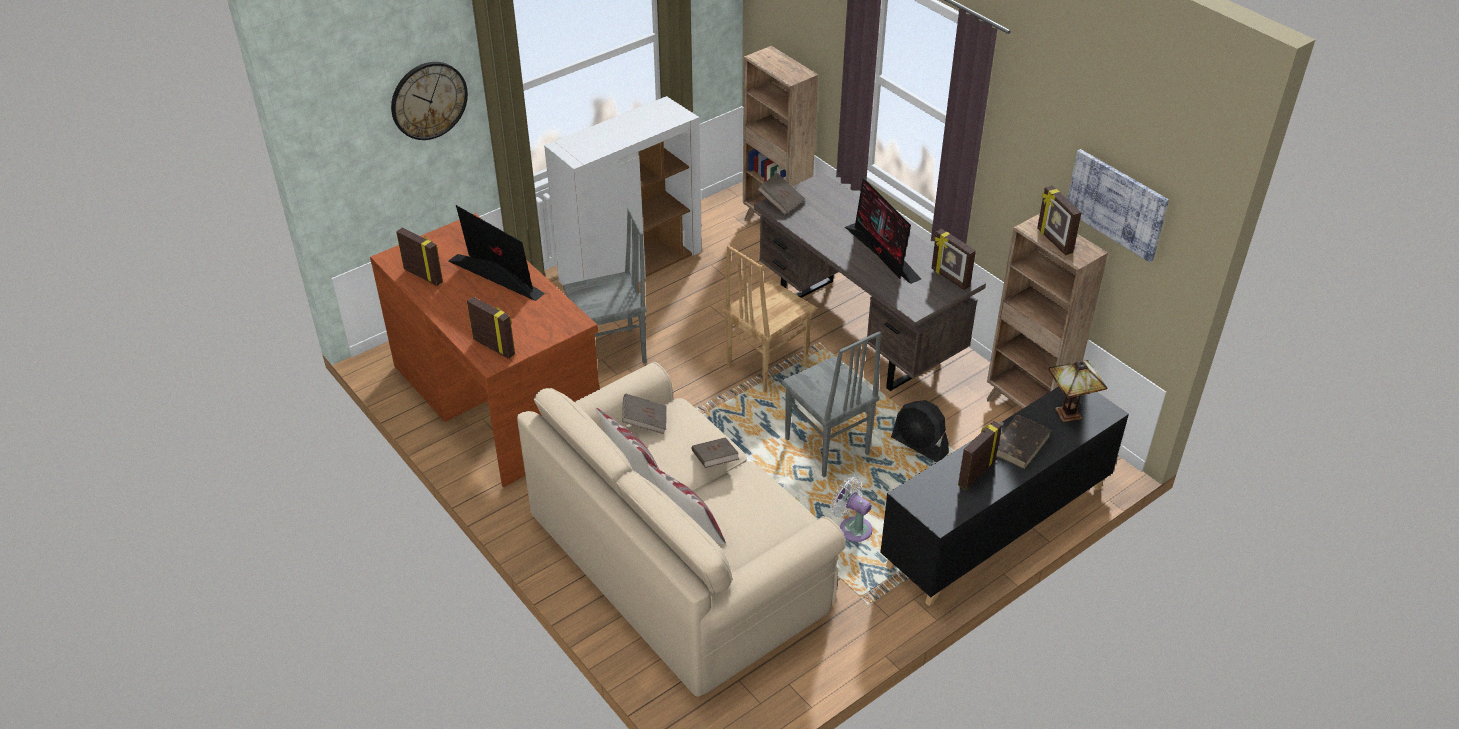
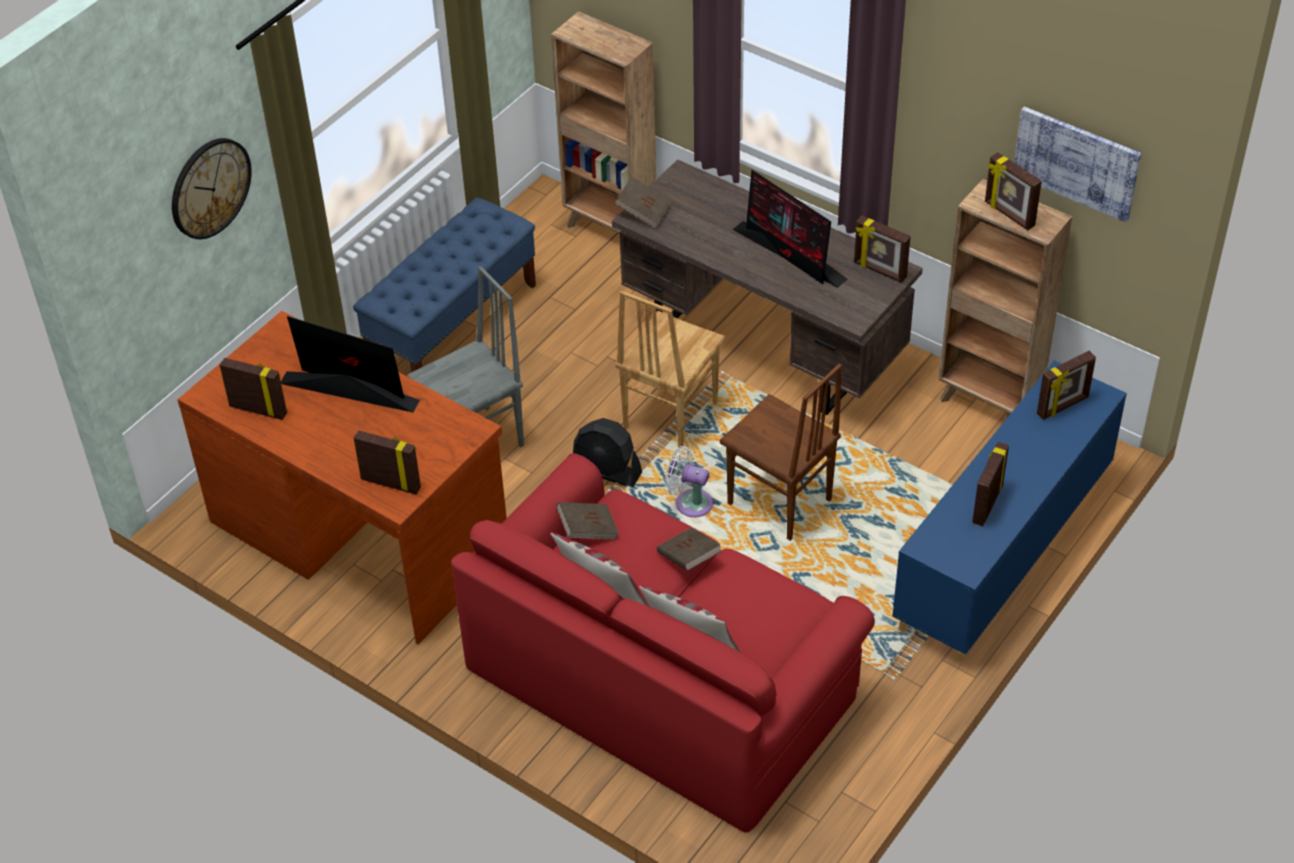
camera: 15 degrees left, 5 degrees up
beige sofa [517,362,846,697] -> red sofa [451,453,875,833]
white cabinet [544,96,702,285] -> blue bench [353,197,536,373]
grey chair [781,331,881,477] -> brown chair [720,364,842,541]
white fan [831,477,872,542] -> white fan moved to [664,446,713,517]
black cabinet [880,386,1129,606] -> blue cabinet [892,360,1127,664]
black fan [891,400,949,462] -> black fan moved to [573,418,642,487]
brown book [996,415,1051,469] -> none
table lamp [1048,360,1108,423] -> picture frame [1037,351,1096,420]

